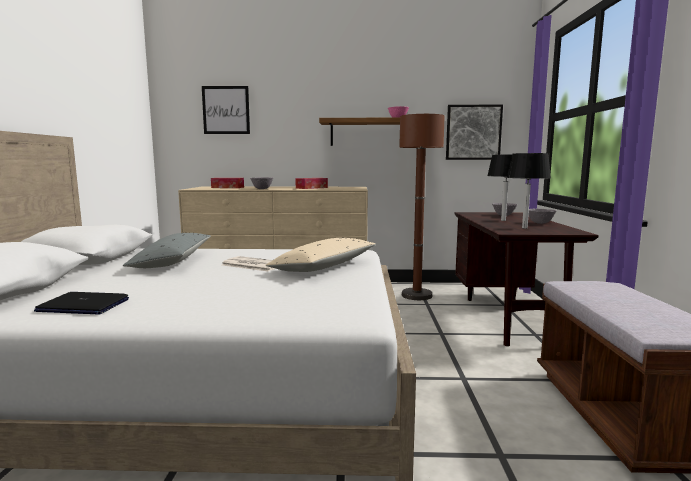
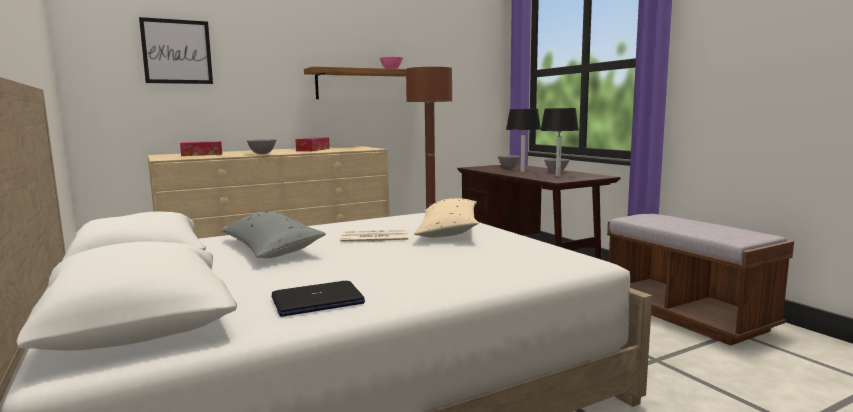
camera: 30 degrees left, 0 degrees up
picture [446,105,503,160] -> none

